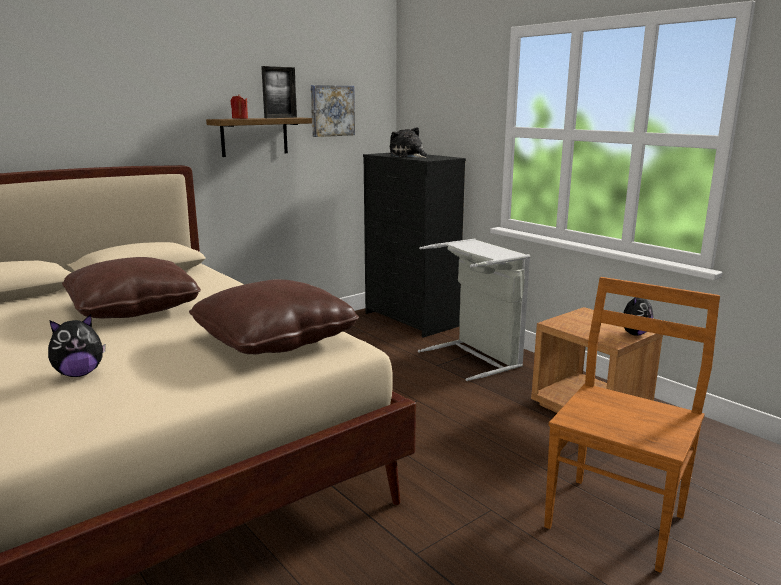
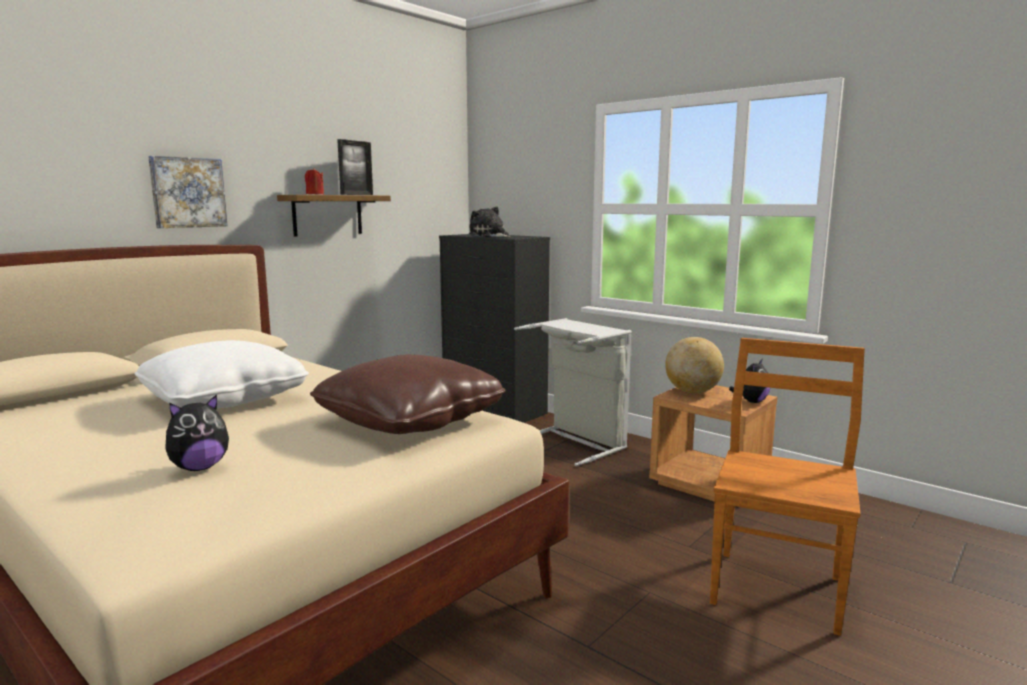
camera: 10 degrees left, 5 degrees down
brown pillow [62,257,201,318] -> white pillow [134,340,309,408]
picture [311,85,355,137] -> picture moved to [148,156,228,228]
none -> globe [665,337,724,394]

